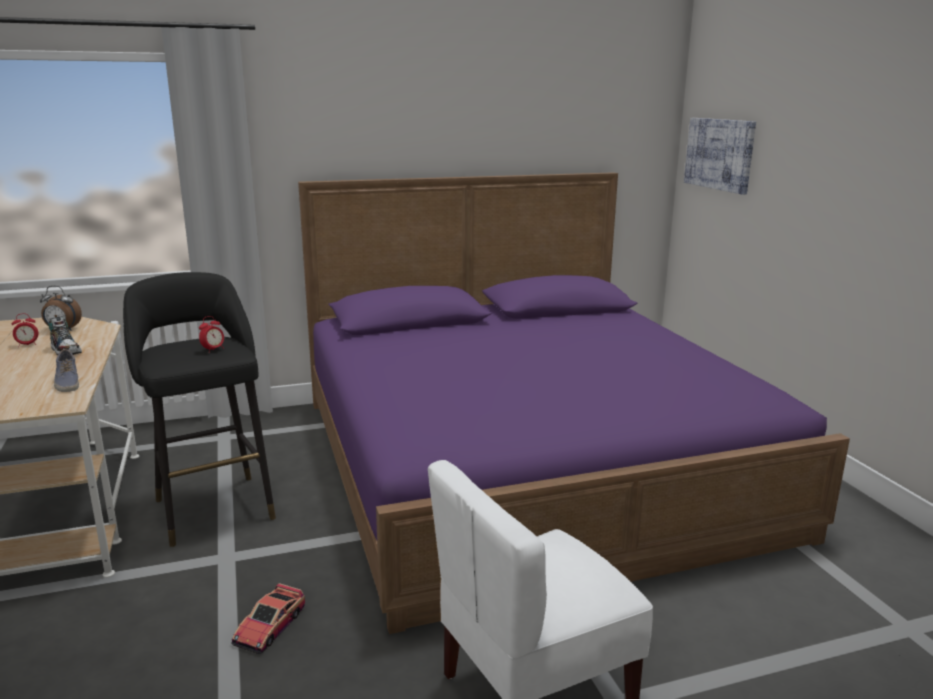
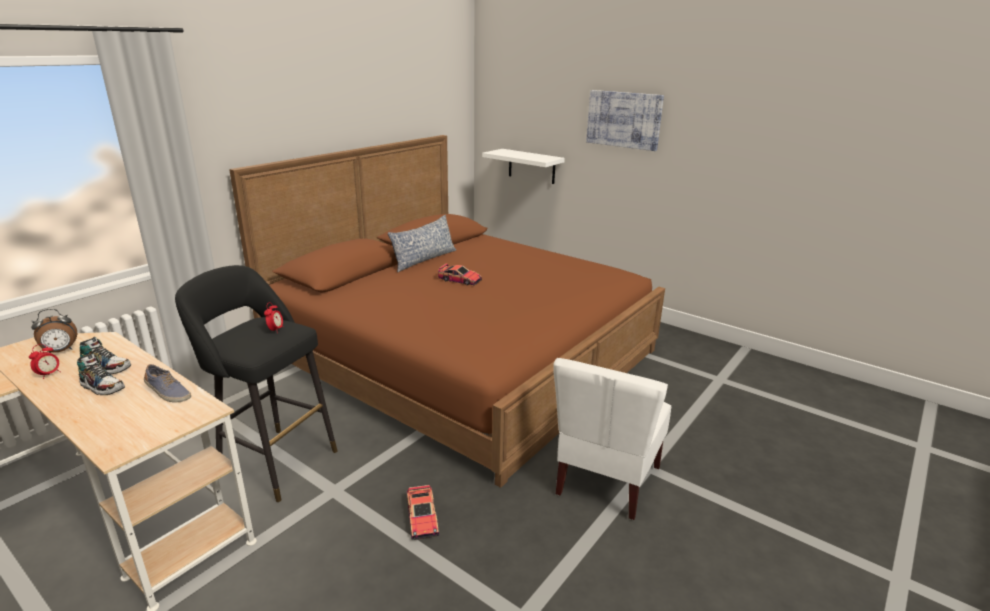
camera: 35 degrees left, 5 degrees up
purple bed [298,172,850,634] -> brown bed [229,135,665,488]
picture [684,118,756,195] -> picture moved to [586,90,664,151]
none -> shoe [77,353,125,395]
none -> pillow [388,215,456,272]
none -> toy car [438,264,482,285]
none -> white shelf [482,149,565,184]

